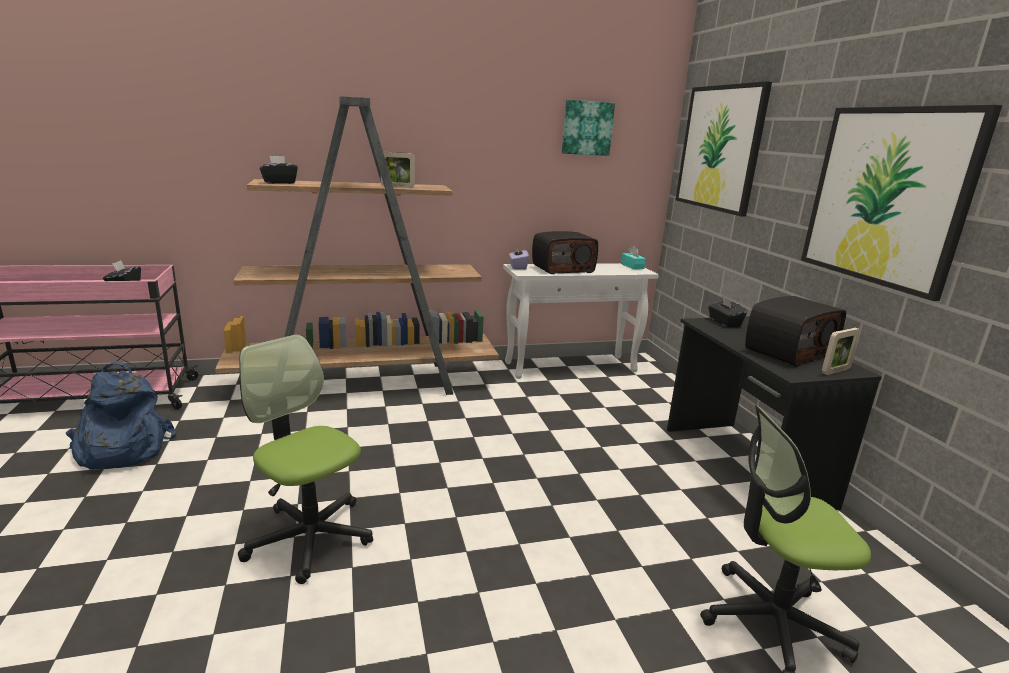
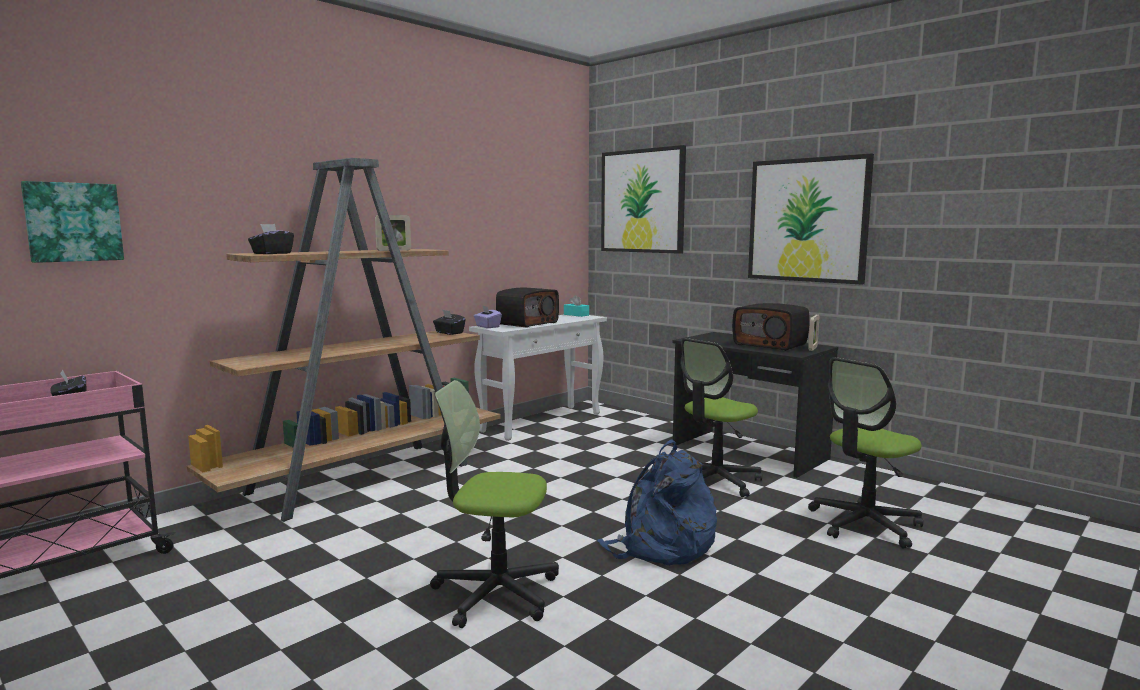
camera: 30 degrees left, 10 degrees down
blue backpack [66,361,177,470] -> blue backpack moved to [597,439,717,566]
picture [562,100,615,156] -> picture moved to [21,181,124,263]
black tissue box [708,296,747,327] -> black tissue box moved to [433,310,466,335]
radio [745,296,846,367] -> radio turned 105 degrees clockwise [732,303,809,351]
none -> office chair [680,338,762,498]

